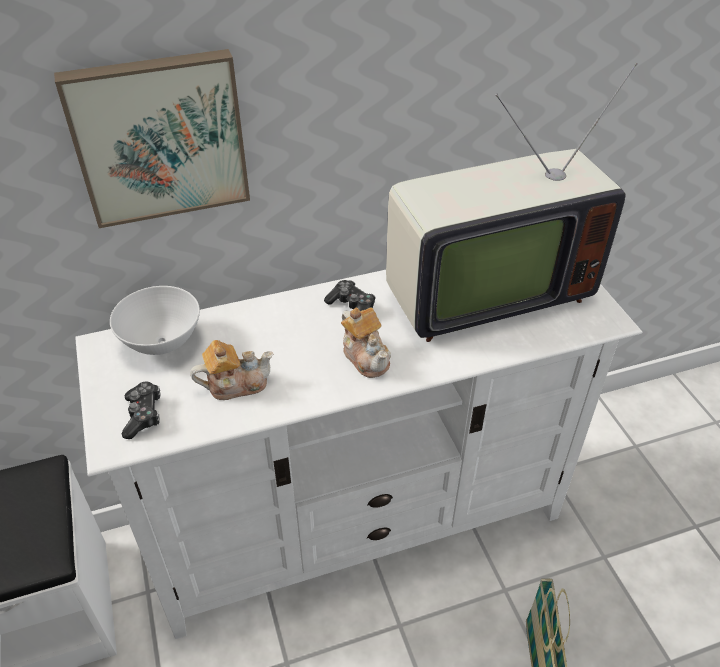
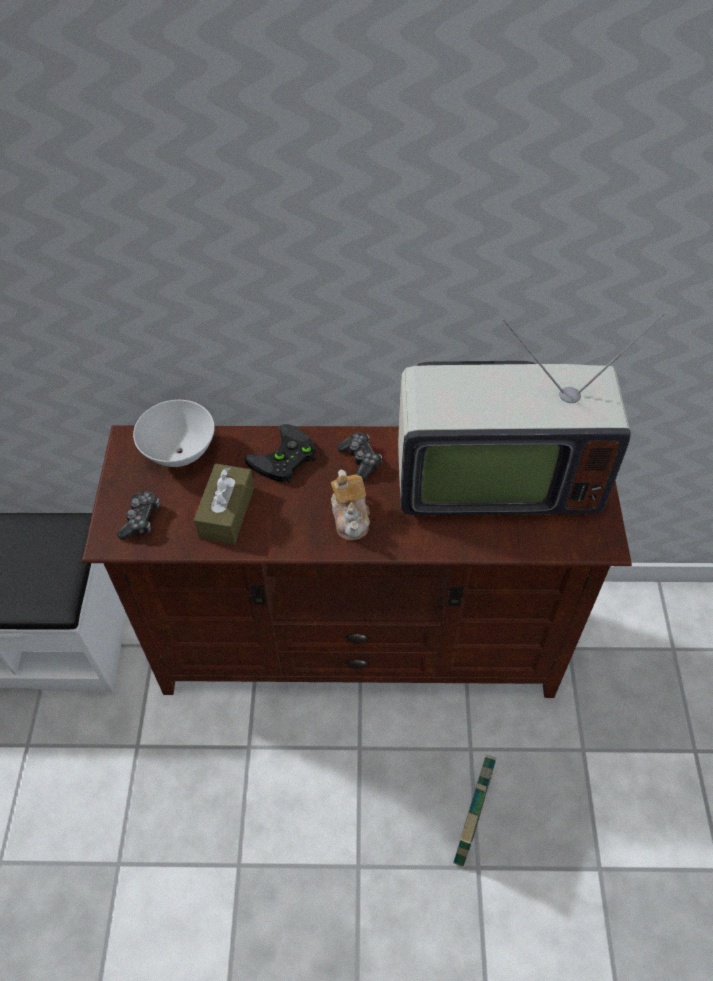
camera: 20 degrees right, 10 degrees up
picture [54,49,250,228] -> none
white tv stand [75,270,643,639] -> brown tv stand [81,426,632,698]
teapot [190,340,274,400] -> brown tissue box [194,464,254,544]
none -> black game controller [244,424,316,483]

